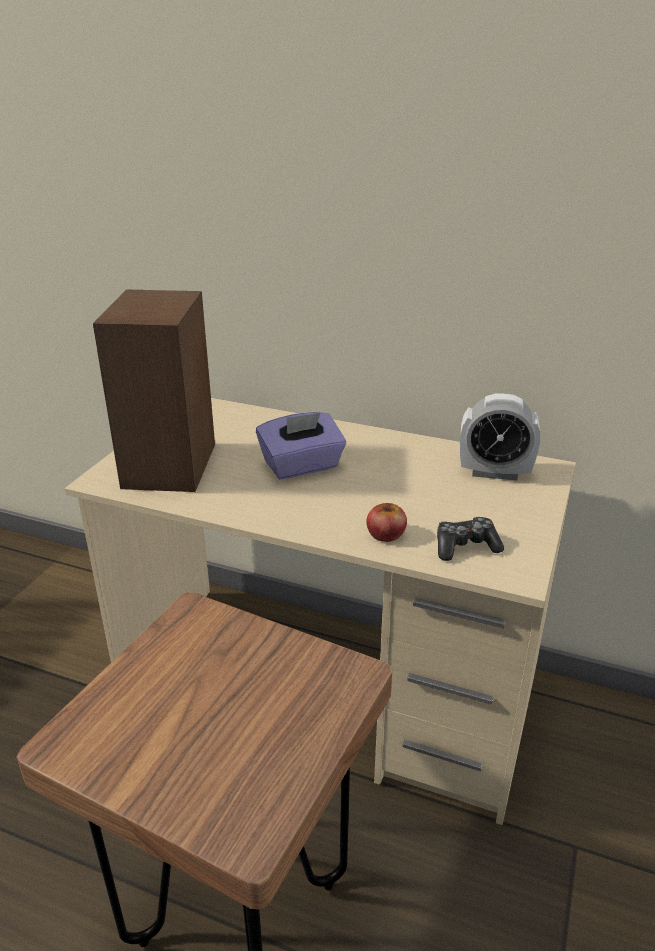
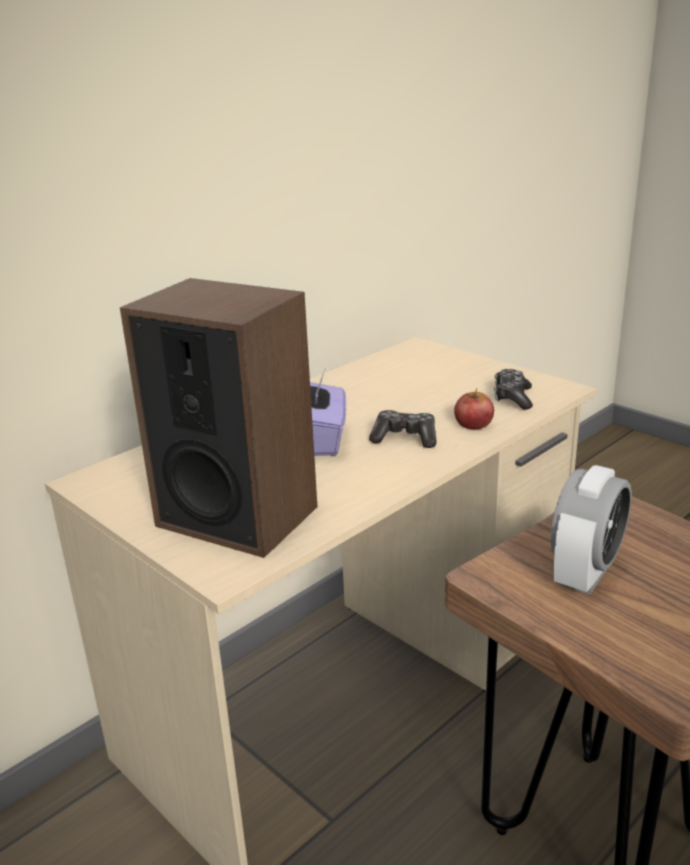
camera: 65 degrees left, 5 degrees down
alarm clock [460,393,540,480] -> alarm clock moved to [551,465,632,595]
none -> game controller [369,410,436,448]

